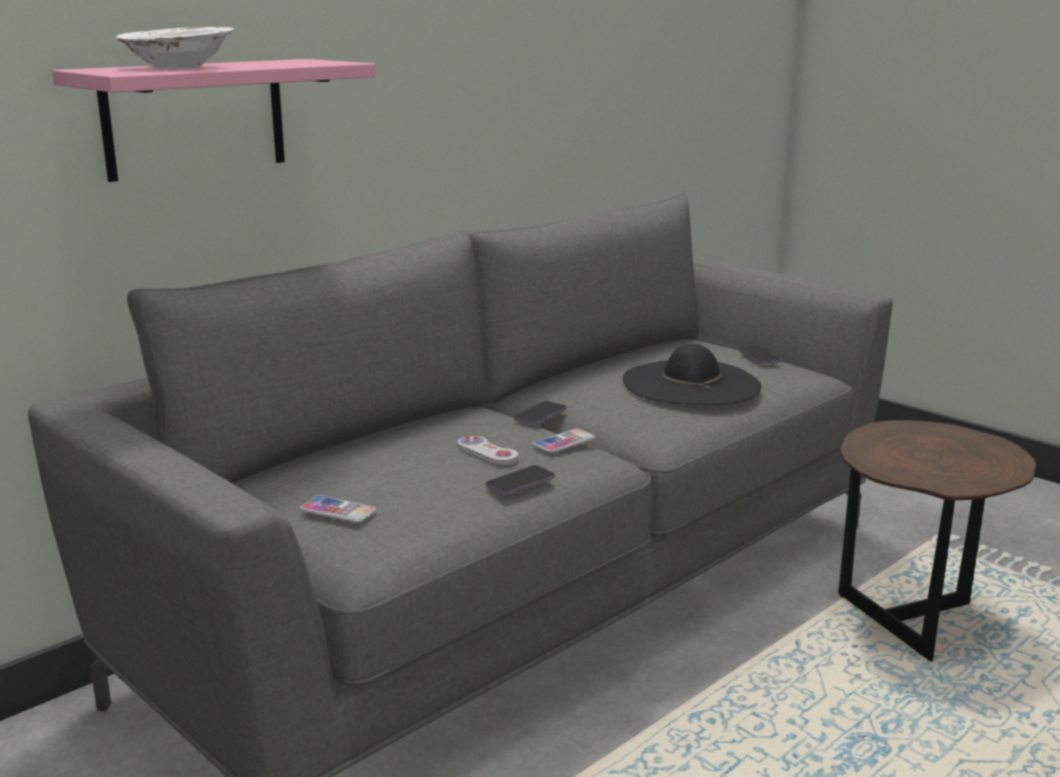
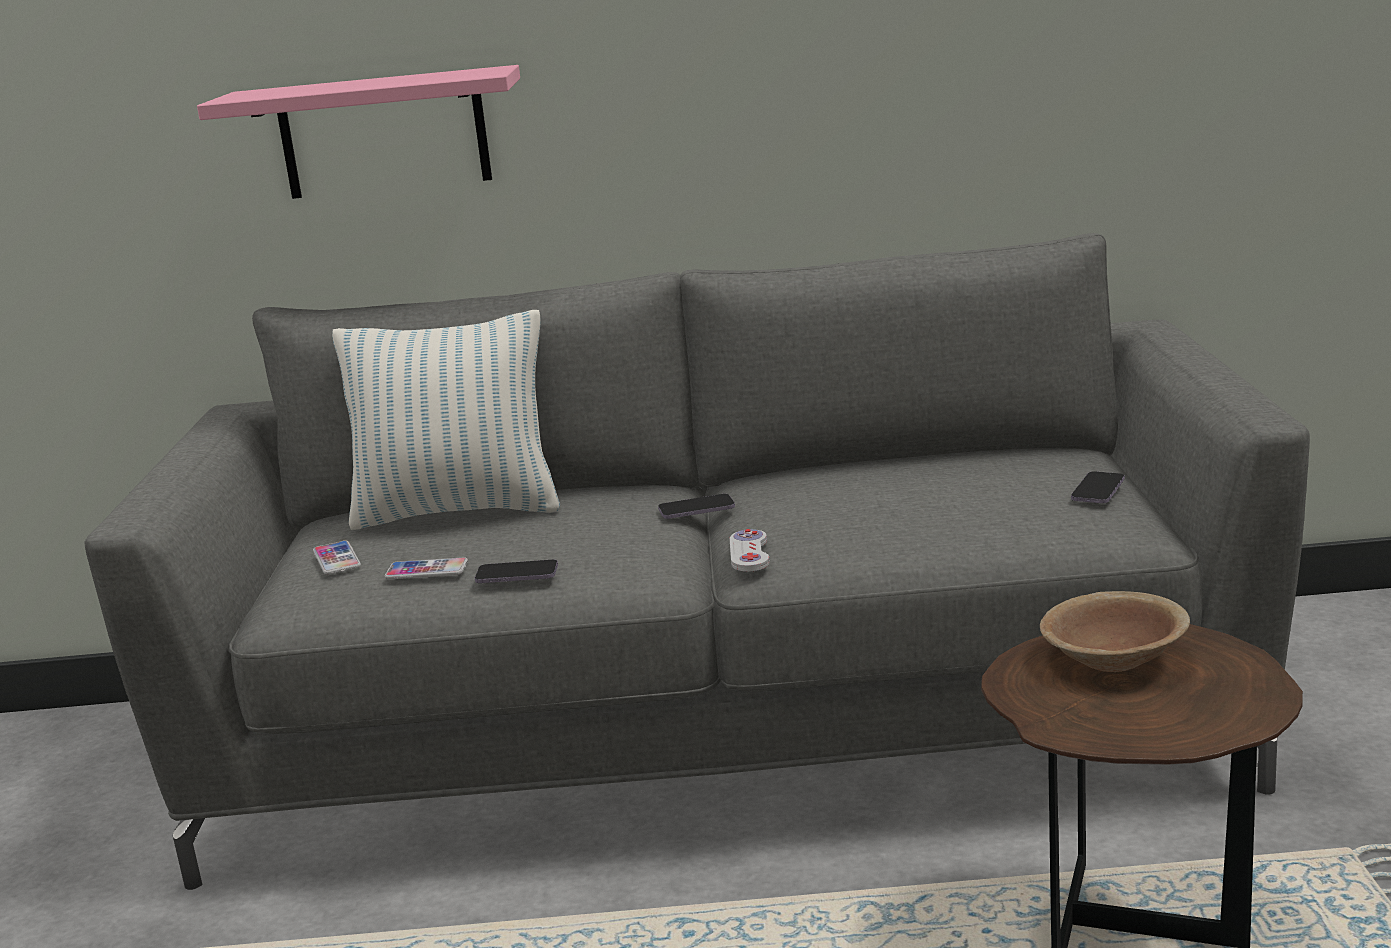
camera: 45 degrees right, 0 degrees up
white bowl [116,27,234,69] -> none
white game controller [458,436,518,465] -> white game controller moved to [730,529,770,572]
phone [532,428,595,453] -> phone moved to [385,557,468,579]
black hat [623,344,761,405] -> none
none -> pillow [332,310,560,530]
none -> brown bowl [1040,591,1190,672]

